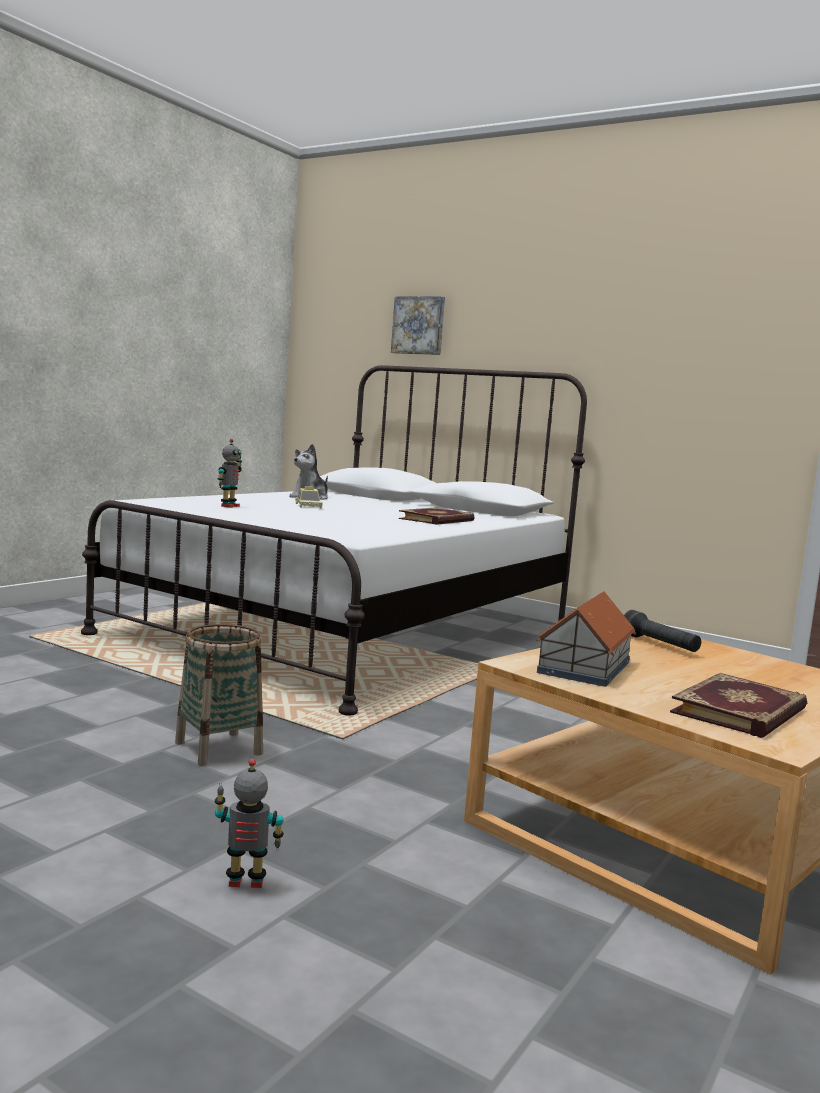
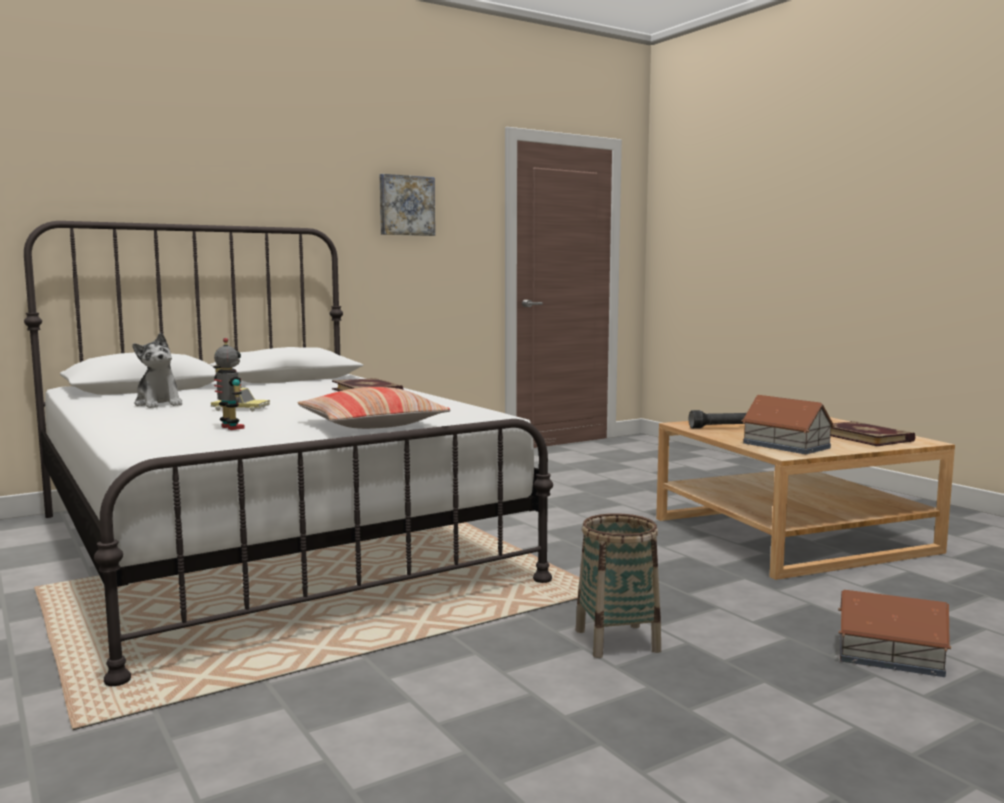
camera: 65 degrees left, 0 degrees up
toy robot [215,759,284,888] -> toy house [838,590,951,677]
picture [391,296,445,355] -> picture moved to [380,174,435,236]
none -> pillow [297,387,450,429]

